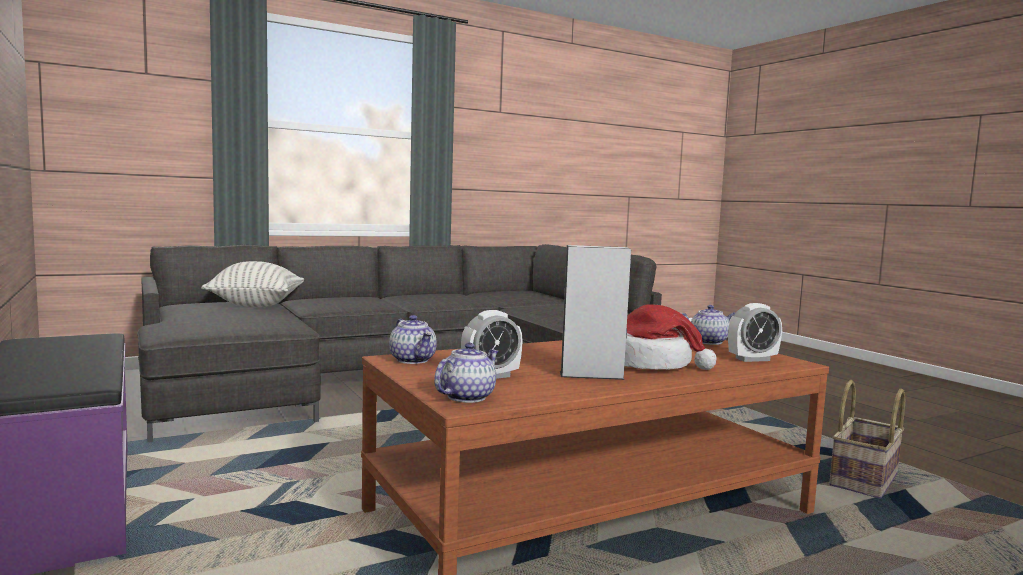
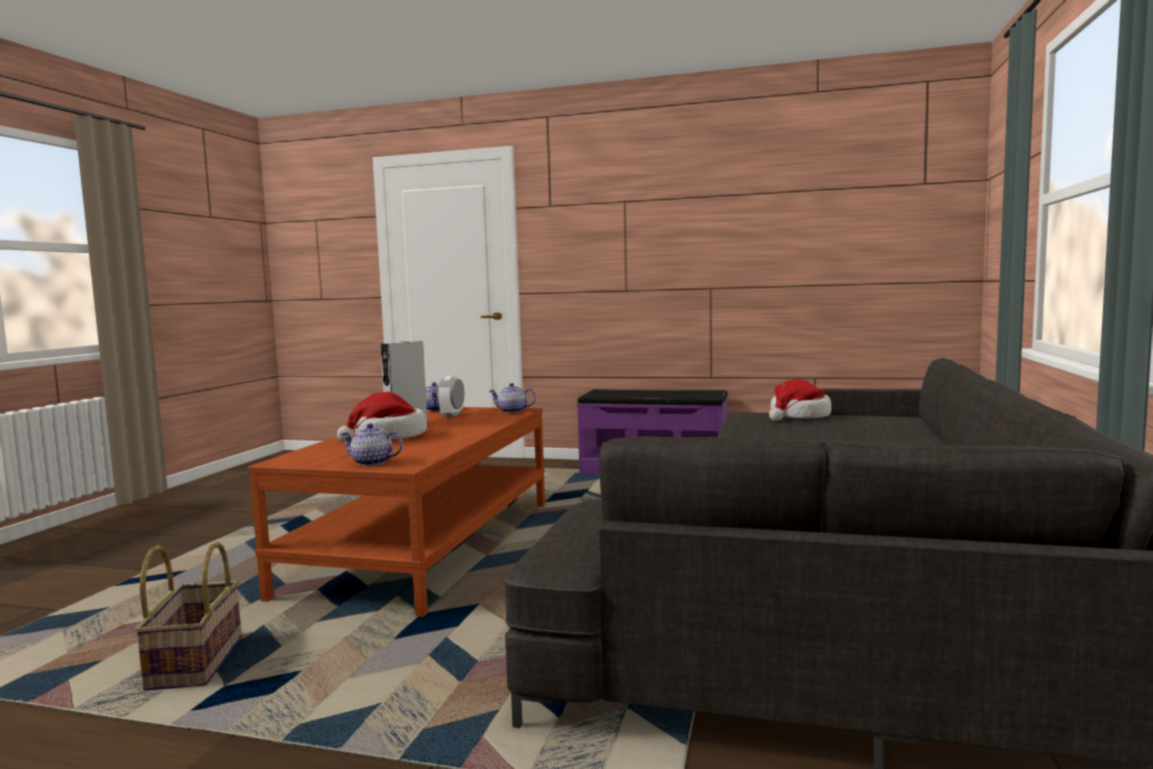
camera: 135 degrees right, 0 degrees up
pillow [201,261,304,307] -> none
teapot [681,305,735,345] -> teapot turned 120 degrees counterclockwise [340,423,403,466]
alarm clock [728,303,782,362] -> none
none -> hat [769,379,831,421]

